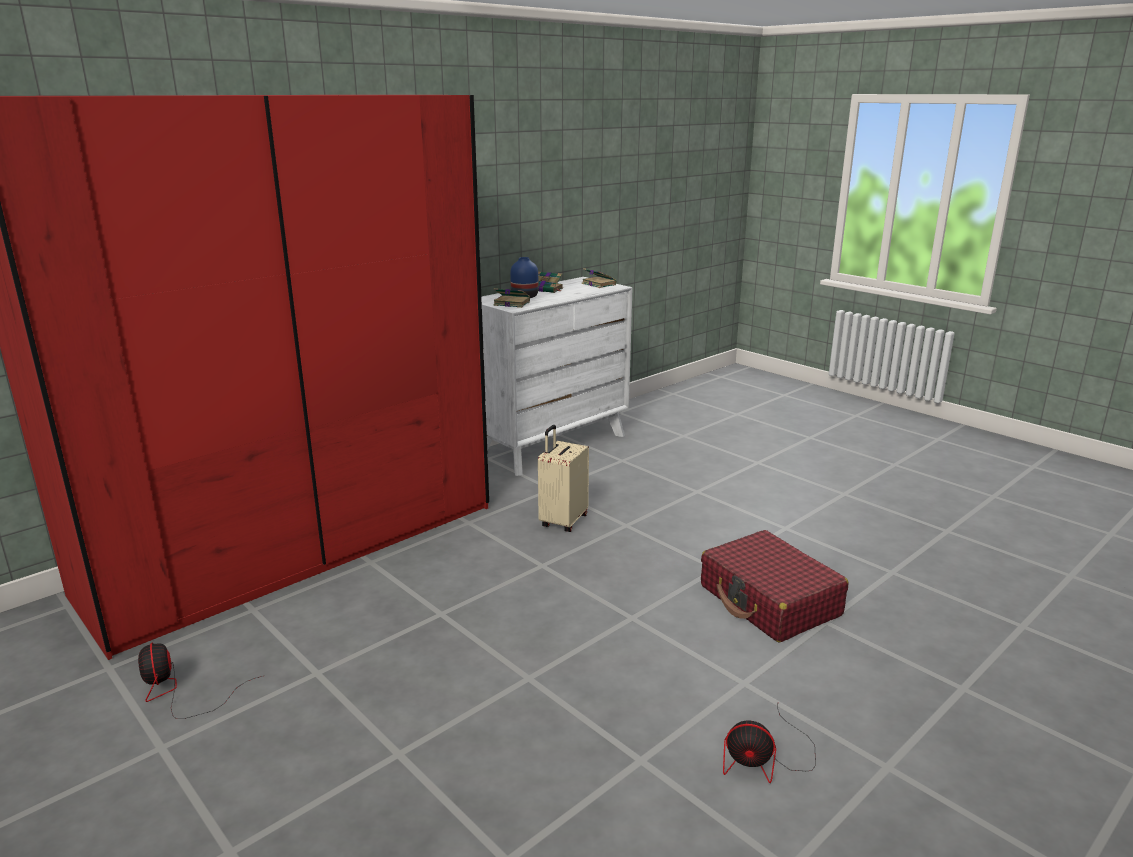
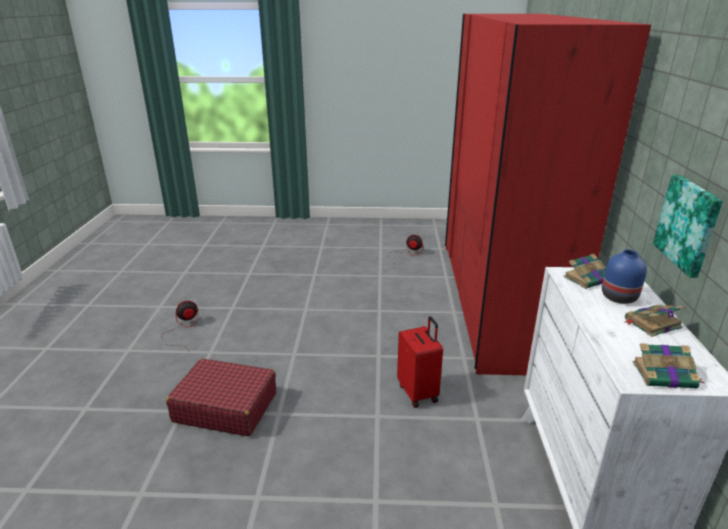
camera: 135 degrees right, 5 degrees up
beige suitcase [538,425,589,532] -> red suitcase [397,316,443,408]
none -> picture [653,175,723,278]

